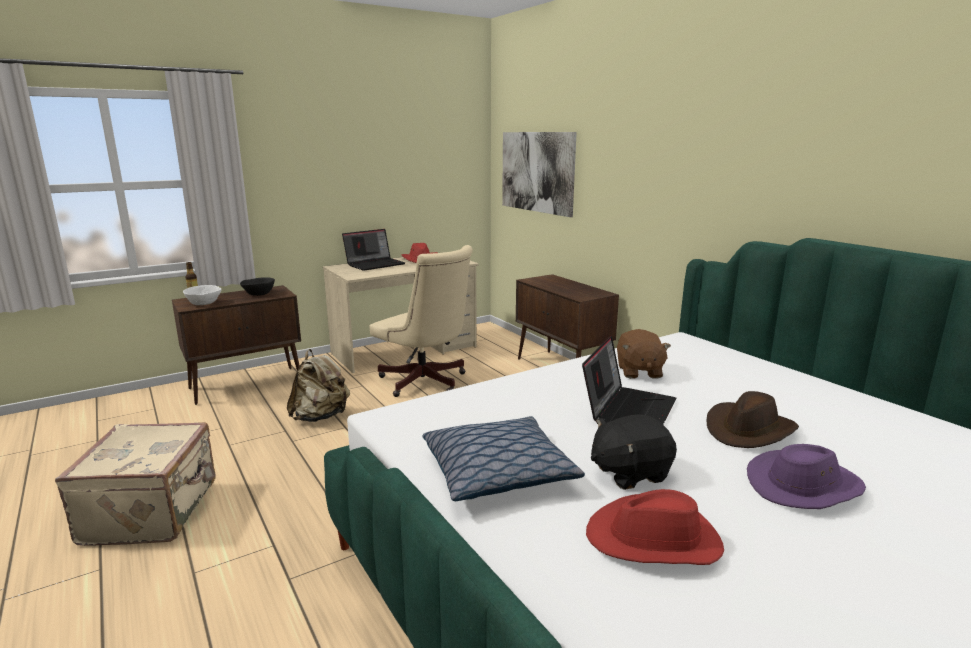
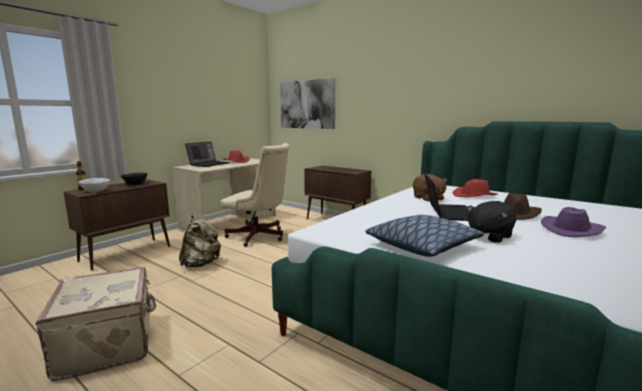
camera: 20 degrees left, 5 degrees down
red hat [586,489,724,565] -> red hat moved to [453,179,498,197]

